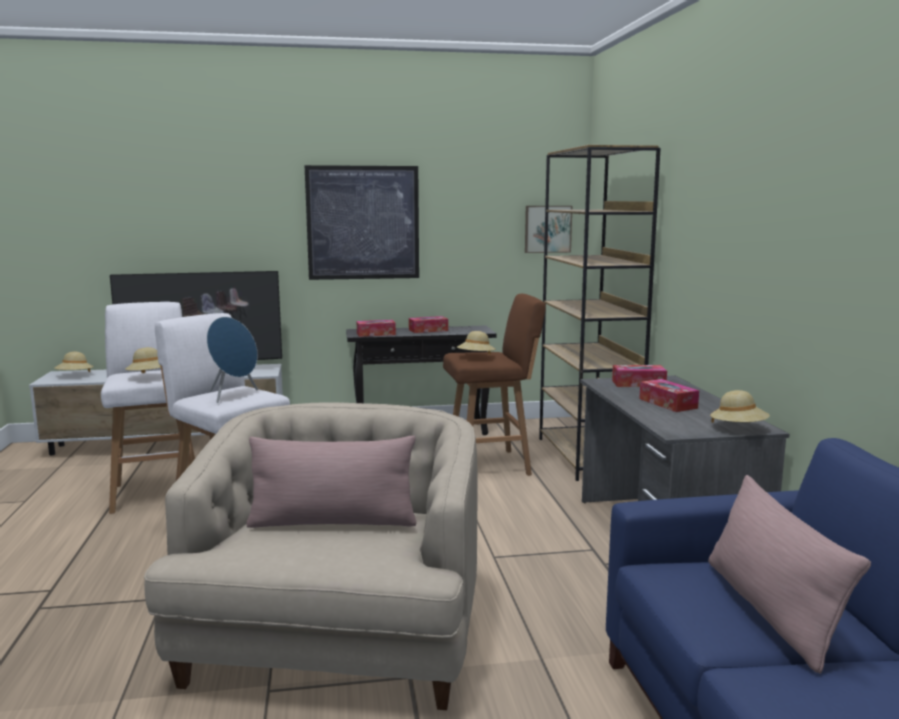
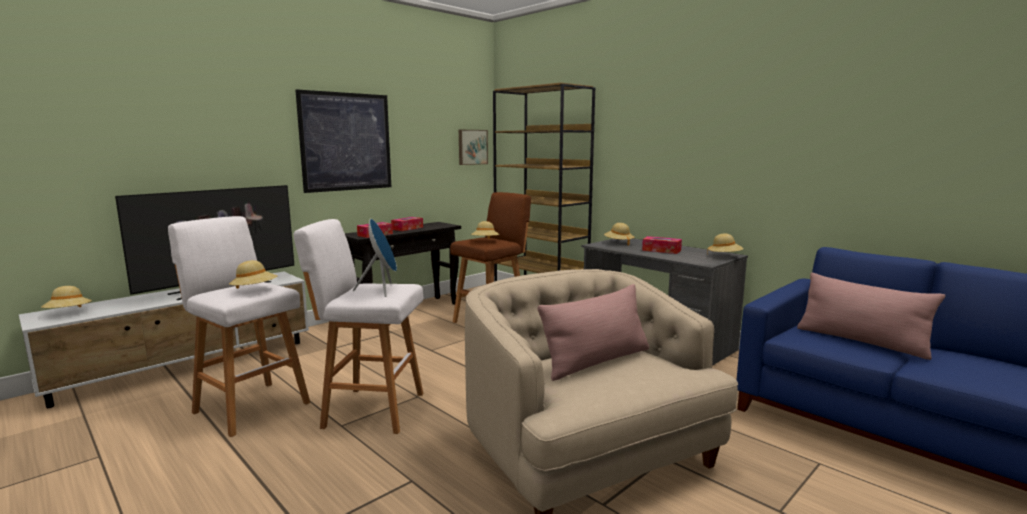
camera: 35 degrees left, 0 degrees up
tissue box [612,365,667,387] -> beige hat [604,223,634,246]

